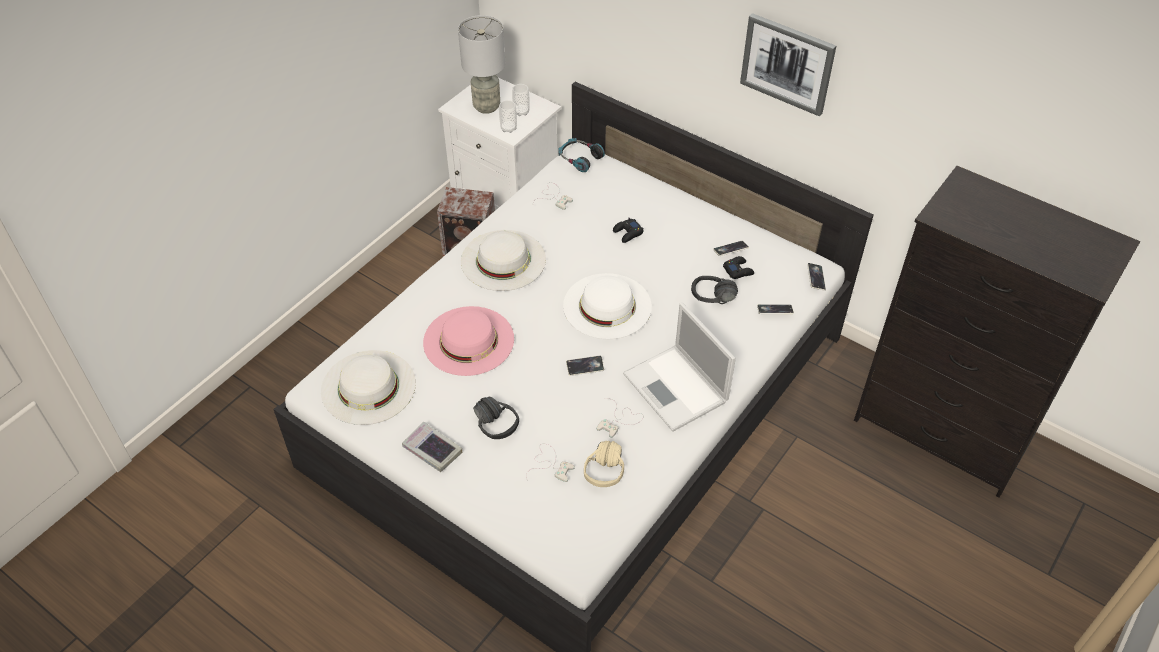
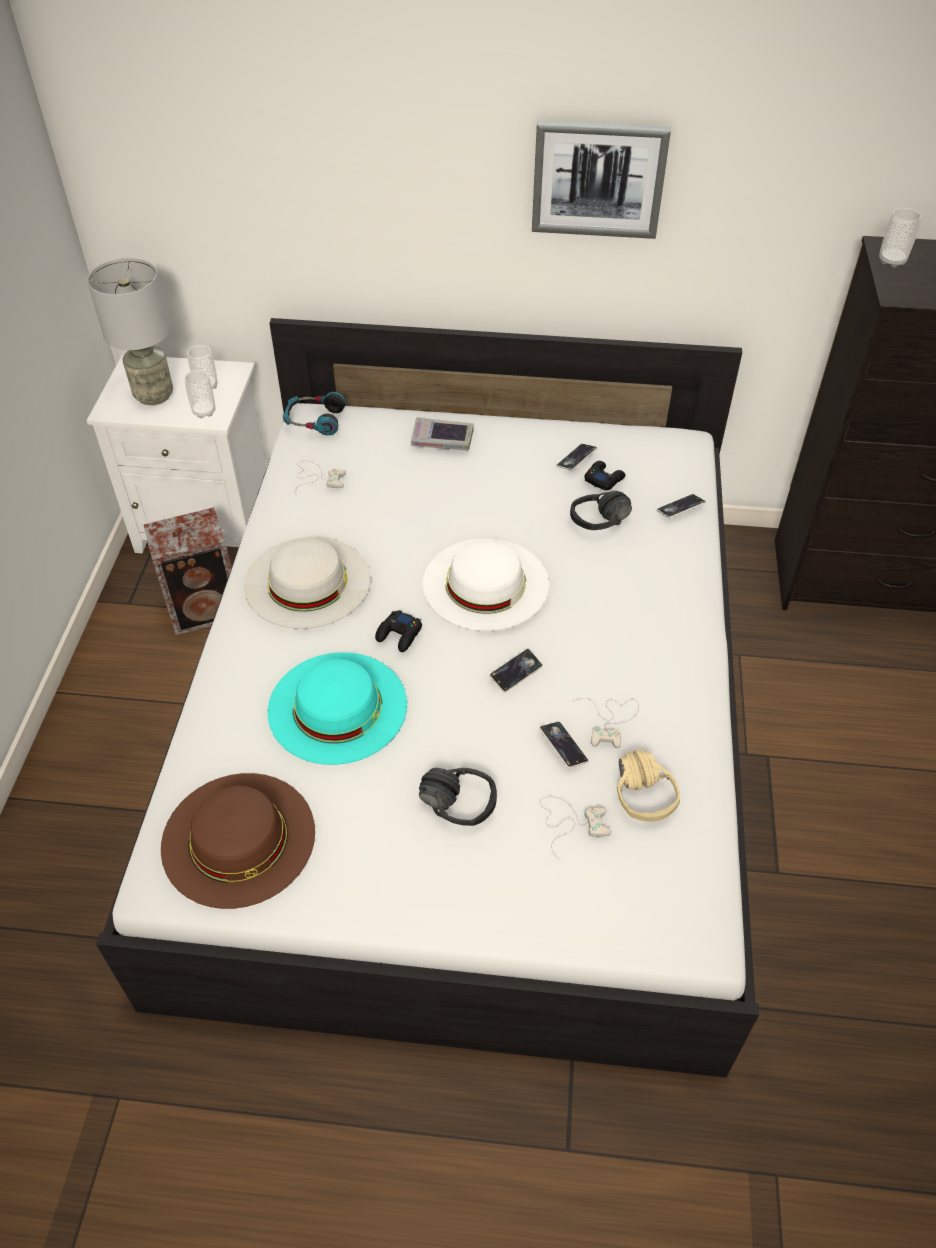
camera: 30 degrees left, 0 degrees up
white hat [321,350,416,425] -> brown hat [161,773,315,909]
book [402,422,462,472] -> book moved to [411,417,474,451]
pink hat [423,306,514,376] -> turquoise hat [268,652,407,765]
black game controller [613,218,644,243] -> black game controller moved to [375,610,422,652]
laptop [623,302,736,432] -> none
phone [807,263,826,291] -> phone moved to [539,722,589,768]
none -> cup [879,208,922,268]

